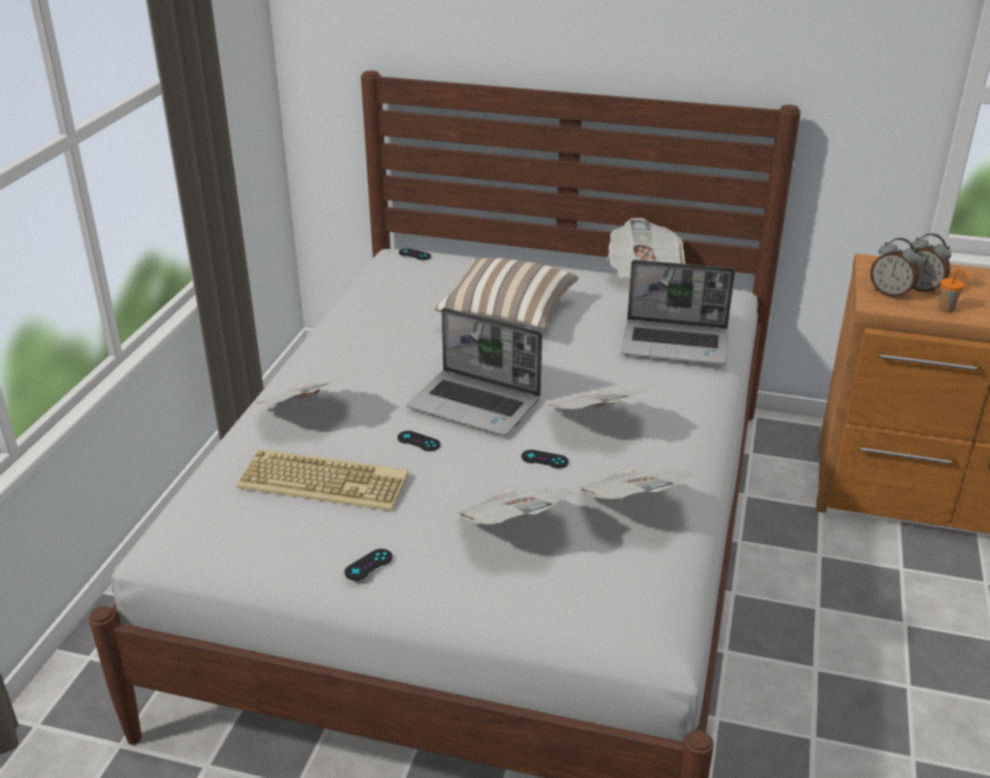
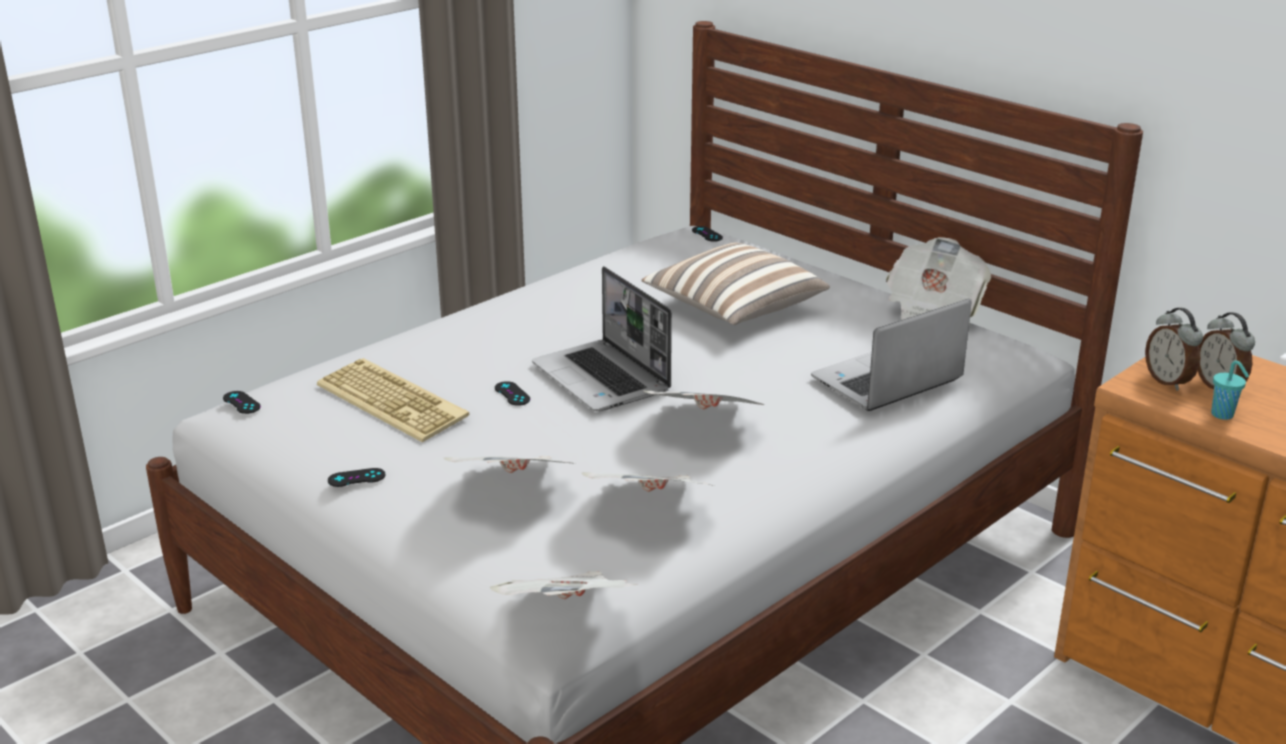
camera: 30 degrees right, 5 degrees down
newspaper [255,377,348,404] -> newspaper moved to [489,571,636,599]
black game controller [521,450,569,468] -> black game controller moved to [223,391,261,414]
laptop [621,260,735,364] -> laptop turned 105 degrees clockwise [811,299,972,411]
orange cup [938,269,969,313] -> turquoise cup [1211,361,1249,420]

